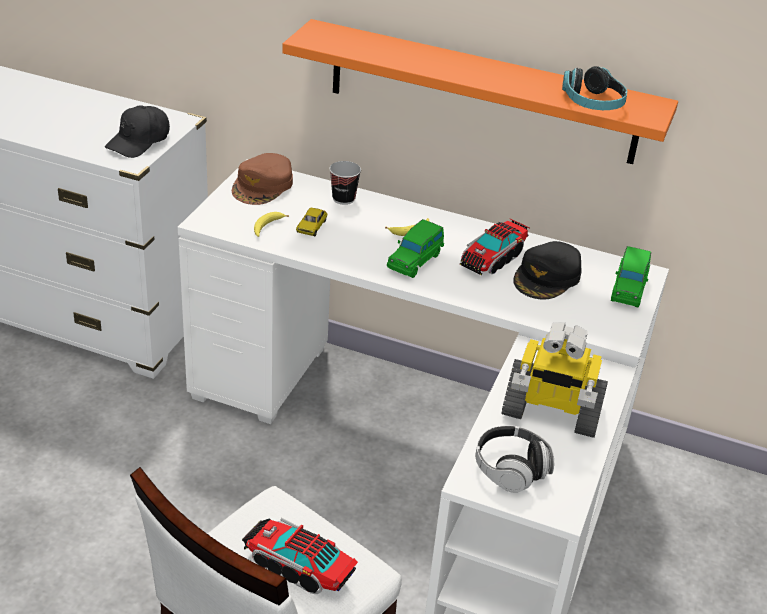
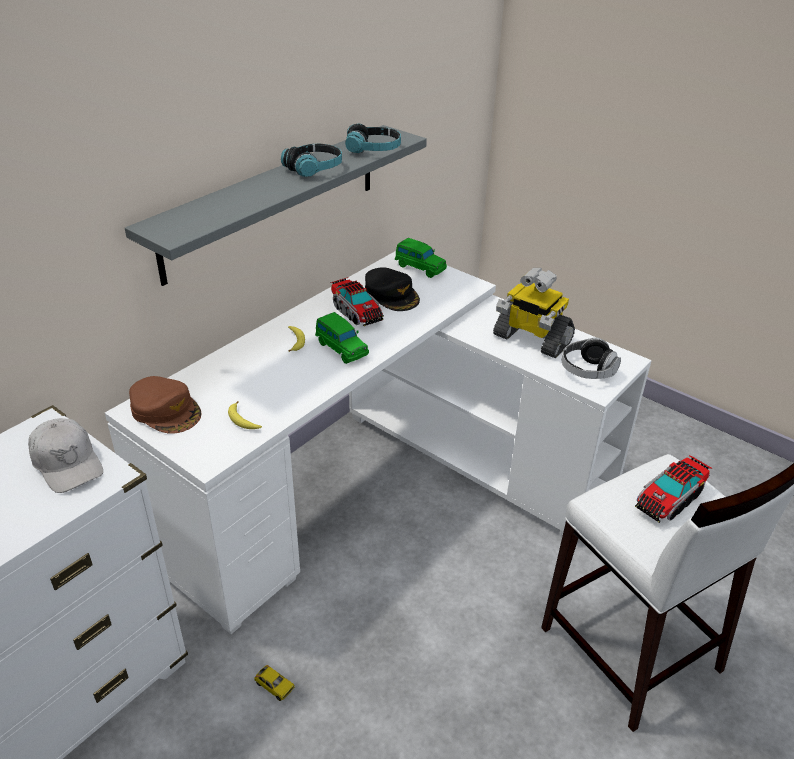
camera: 70 degrees left, 0 degrees up
black cap [105,105,170,158] -> white cap [28,418,103,493]
orange shelf [282,19,678,164] -> grey shelf [125,125,427,286]
toy car [296,208,327,236] -> toy car moved to [254,665,295,701]
cup [329,161,361,205] -> none
toy robot [501,322,608,438] -> toy robot turned 90 degrees clockwise [493,268,575,358]
none -> headphones [281,144,342,177]

